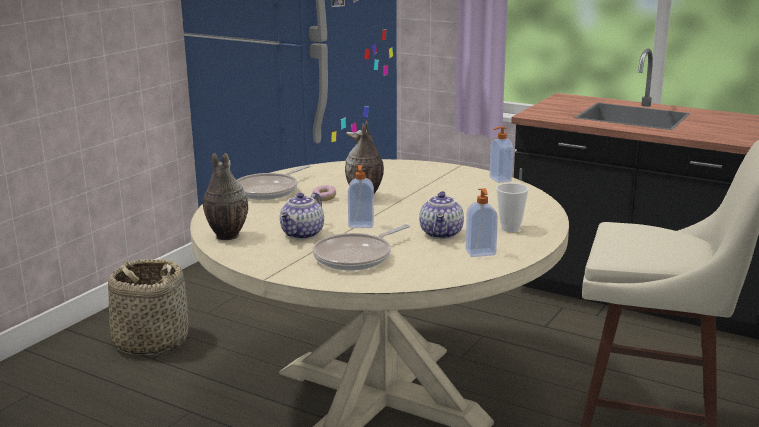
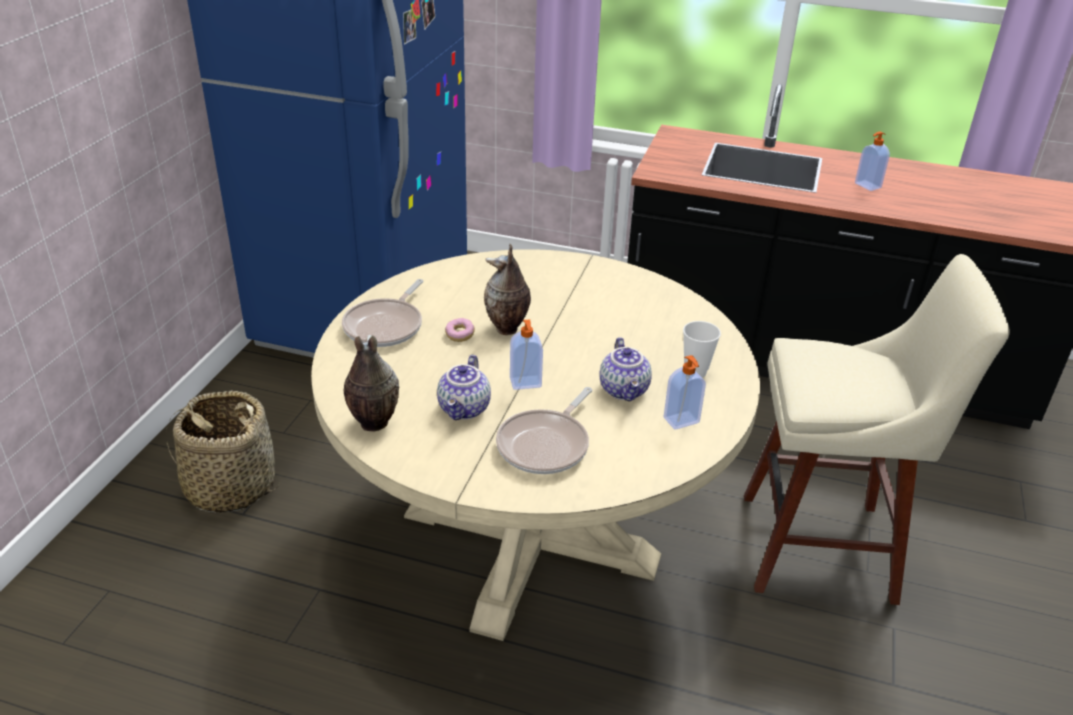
camera: 15 degrees left, 15 degrees up
soap dispenser [490,126,513,183] -> soap dispenser moved to [855,132,890,191]

